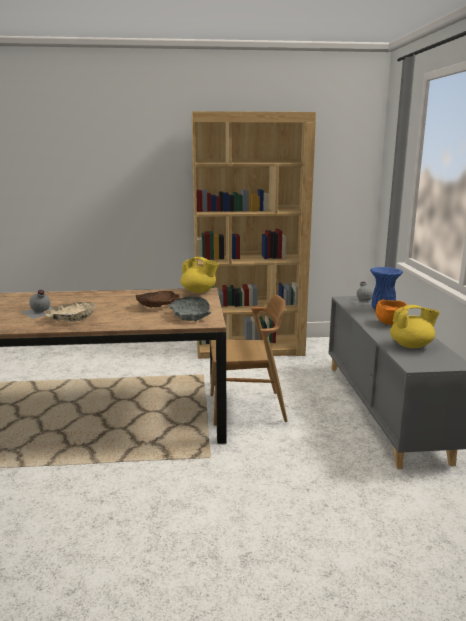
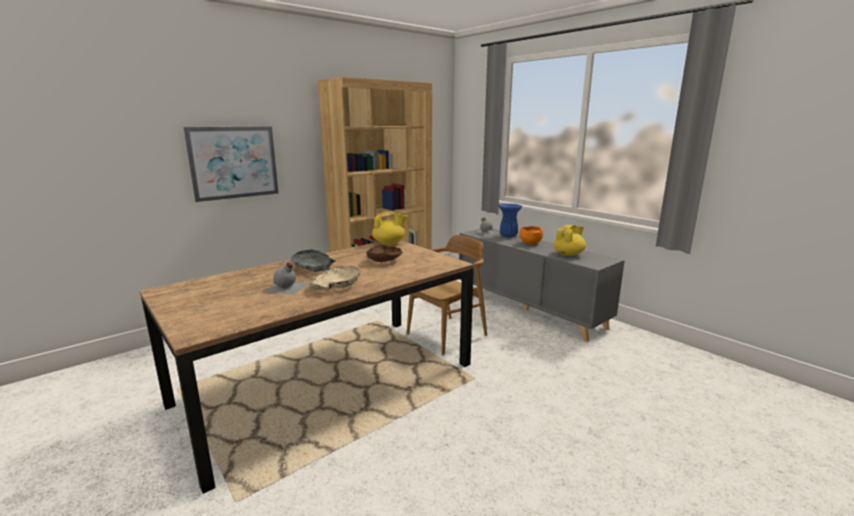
camera: 35 degrees left, 0 degrees up
grey bowl [169,296,212,321] -> grey bowl moved to [290,250,337,272]
none -> picture [184,126,278,202]

